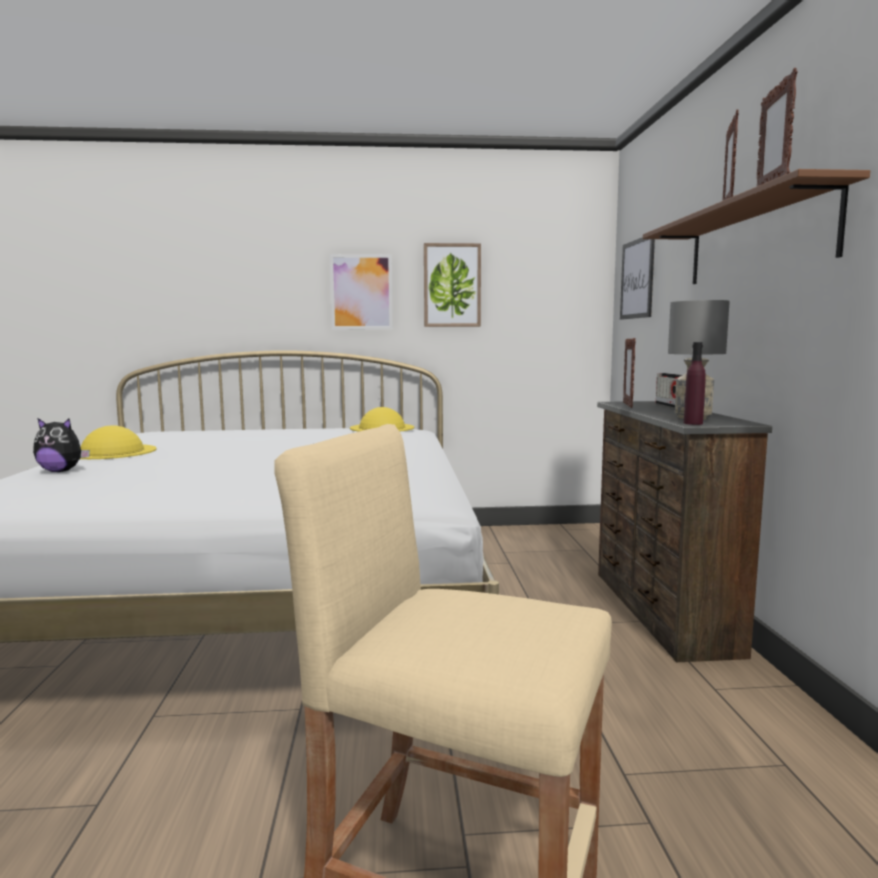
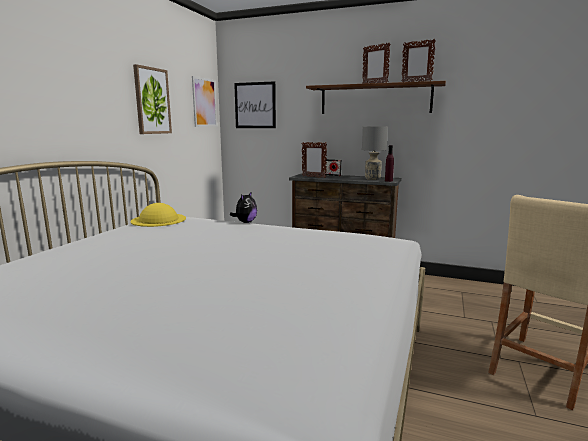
camera: 65 degrees left, 5 degrees up
plush toy [33,418,90,472] -> plush toy moved to [230,191,257,223]
yellow hat [80,425,157,459] -> none
picture [330,254,393,329] -> picture moved to [192,76,217,127]

